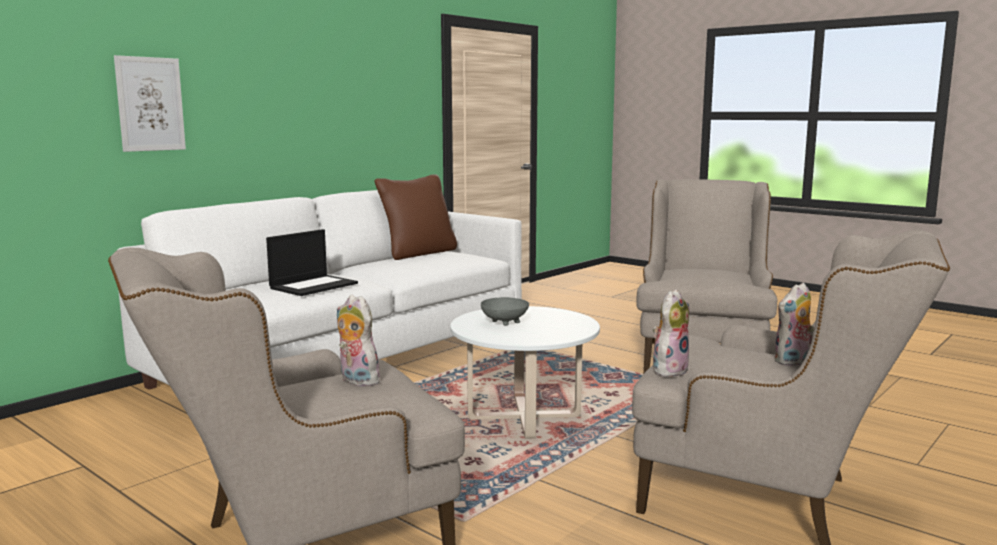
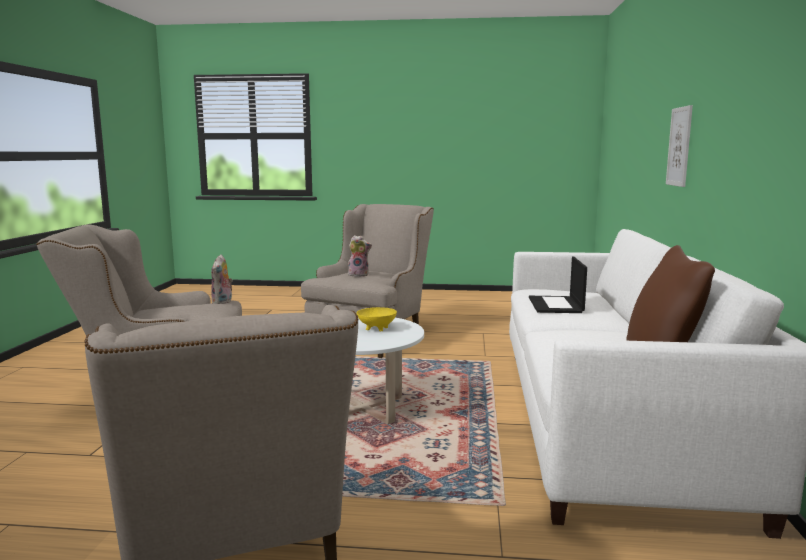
camera: 145 degrees right, 0 degrees up
grey bowl [481,297,529,326] -> yellow bowl [356,307,397,331]
plush toy [775,283,814,367] -> none

